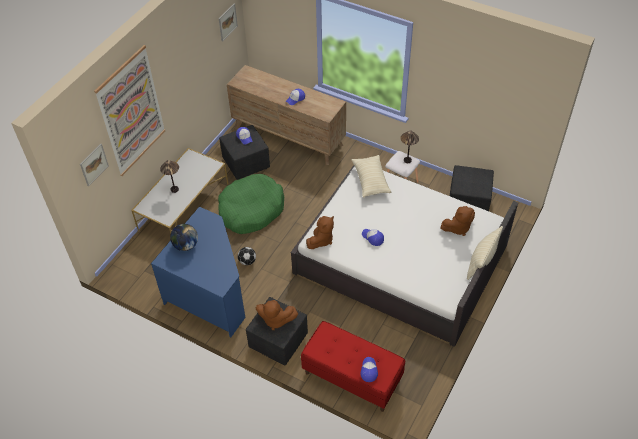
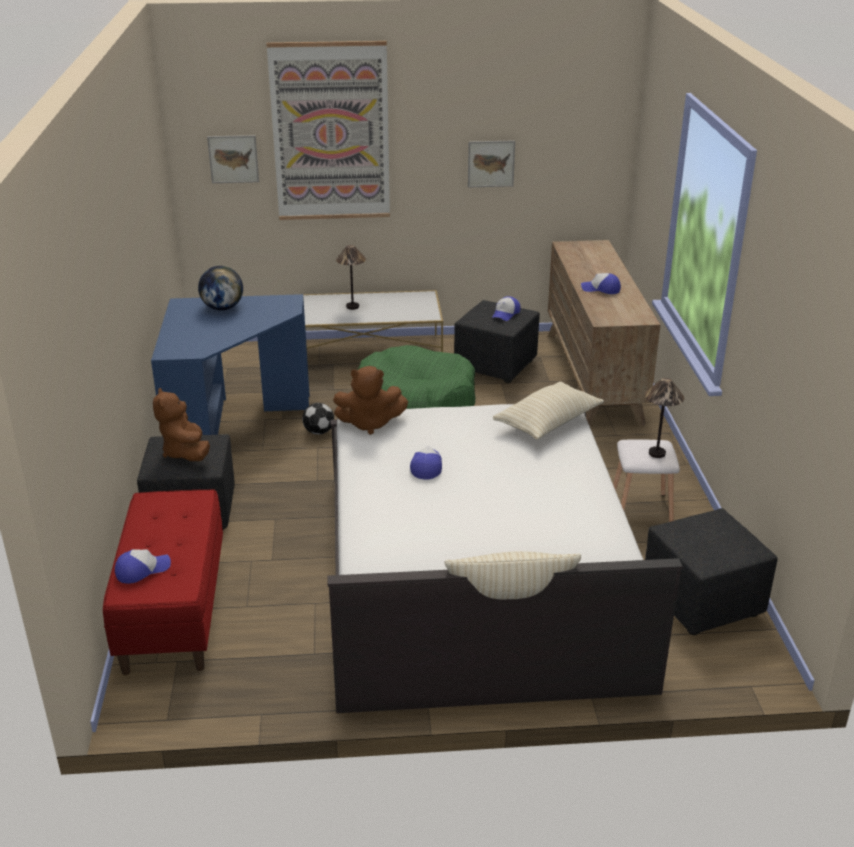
camera: 55 degrees right, 20 degrees down
picture [219,4,238,41] -> picture moved to [468,140,515,188]
brown plush toy [441,206,475,236] -> none

